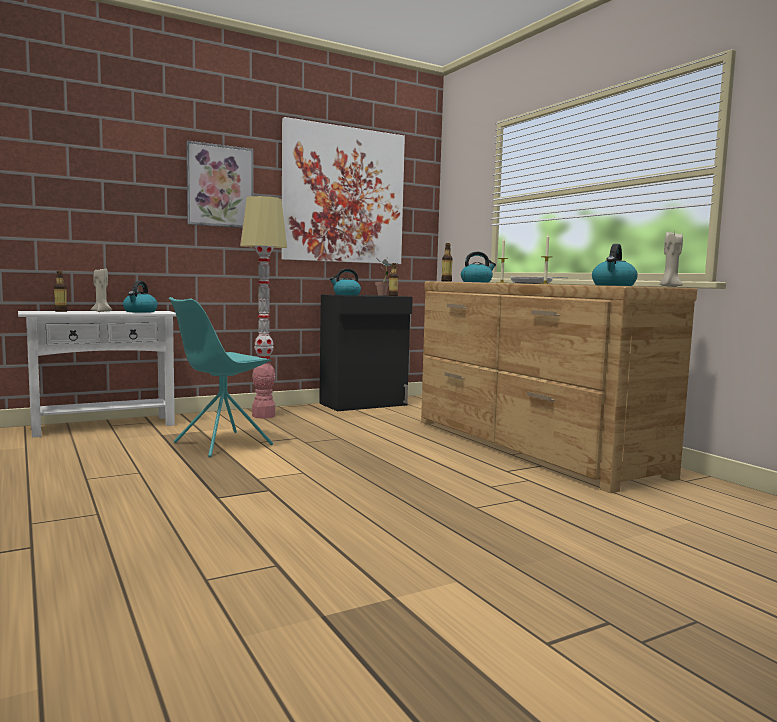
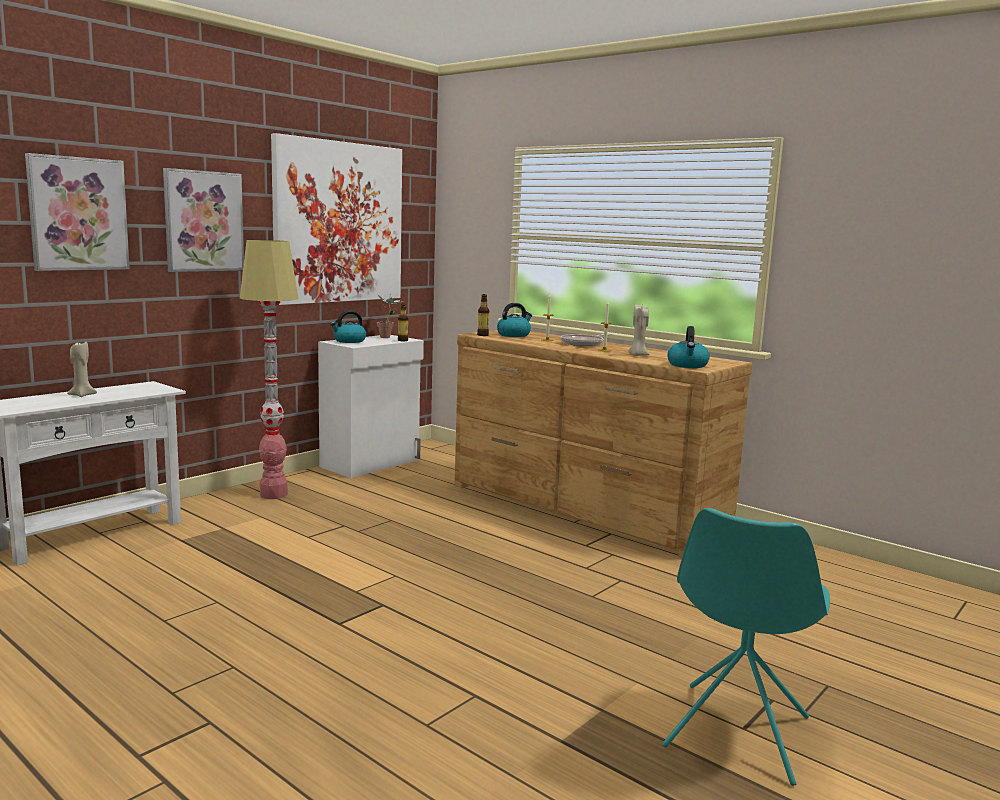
camera: 20 degrees left, 5 degrees up
bottle [54,271,67,312] -> none
kettle [123,281,158,313] -> none
turquoise chair [169,297,273,457] -> turquoise chair moved to [662,508,830,786]
black cabinet [319,295,413,411] -> white cabinet [318,335,424,478]
beige candle [659,231,683,287] -> beige candle moved to [628,305,650,356]
none -> picture [25,153,130,271]

